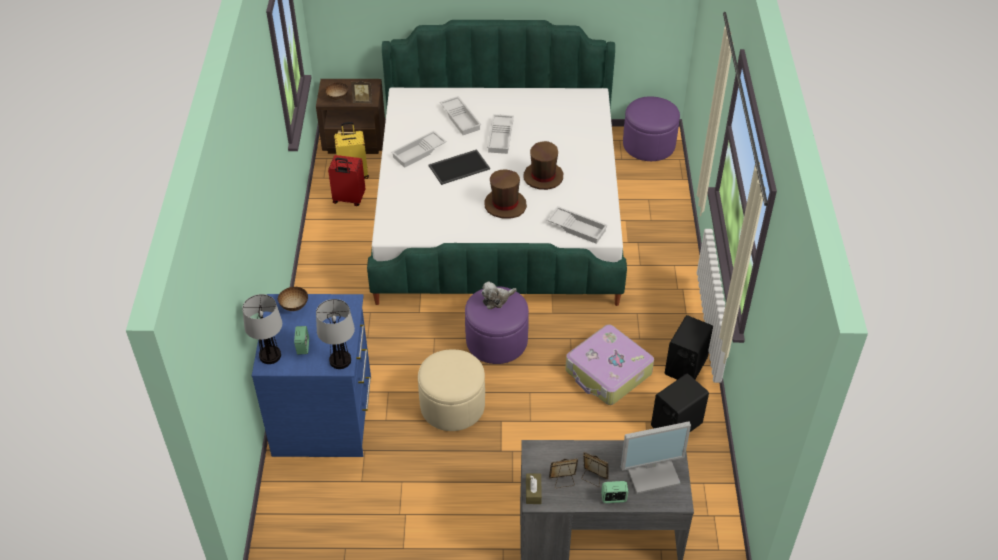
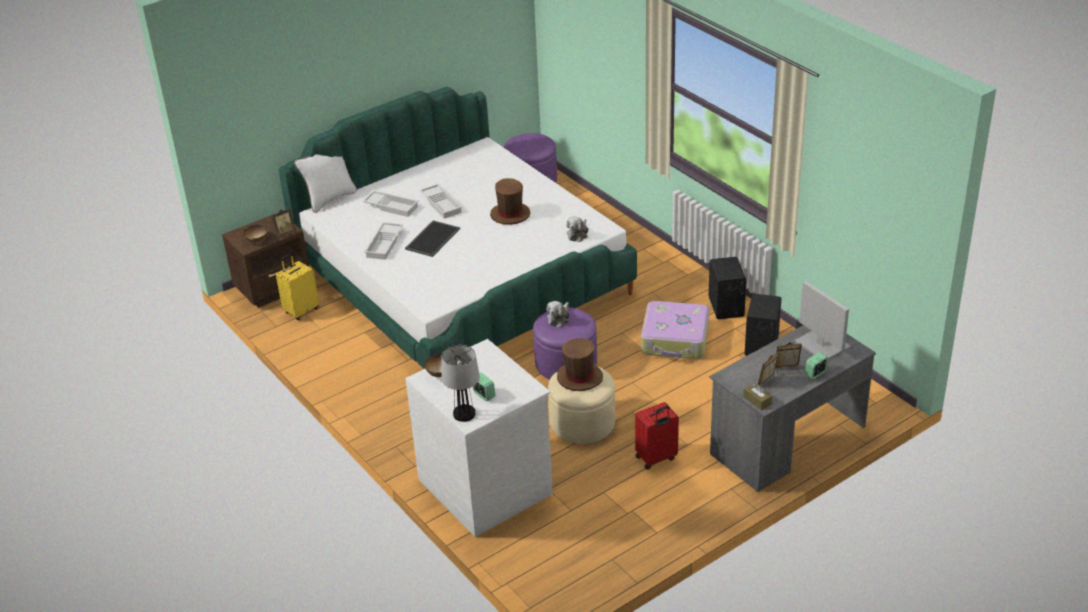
camera: 35 degrees left, 10 degrees down
blue dresser [252,294,371,457] -> white dresser [405,339,553,537]
table lamp [316,299,355,369] -> none
red suitcase [328,155,365,206] -> red suitcase moved to [635,402,679,470]
brown hat [485,169,527,219] -> brown hat moved to [557,338,603,391]
white tray [547,206,608,244] -> plush toy [566,217,588,242]
monitor [621,421,691,494] -> monitor turned 75 degrees counterclockwise [794,281,851,360]
none -> white pillow [295,154,357,213]

